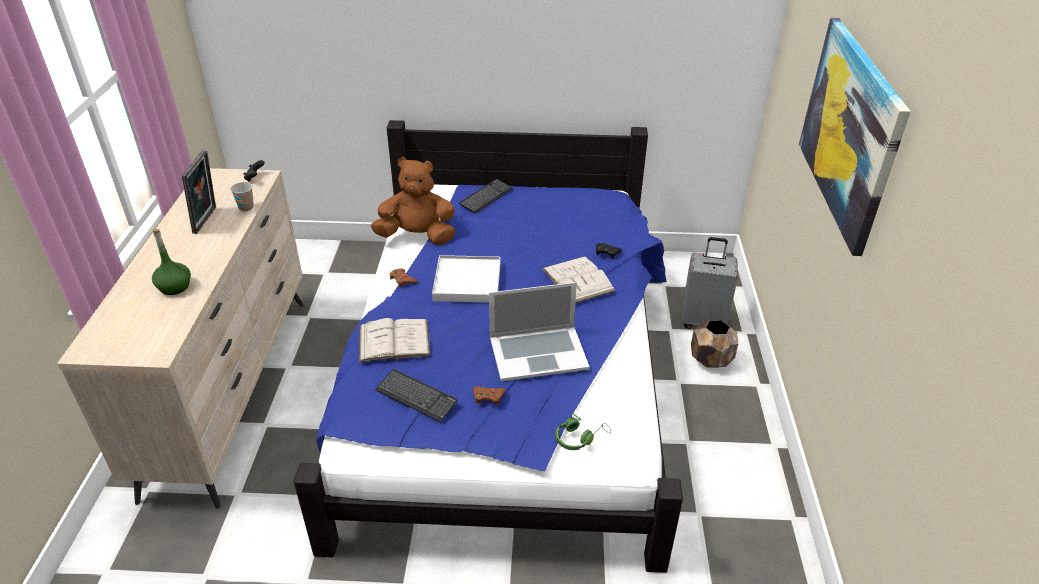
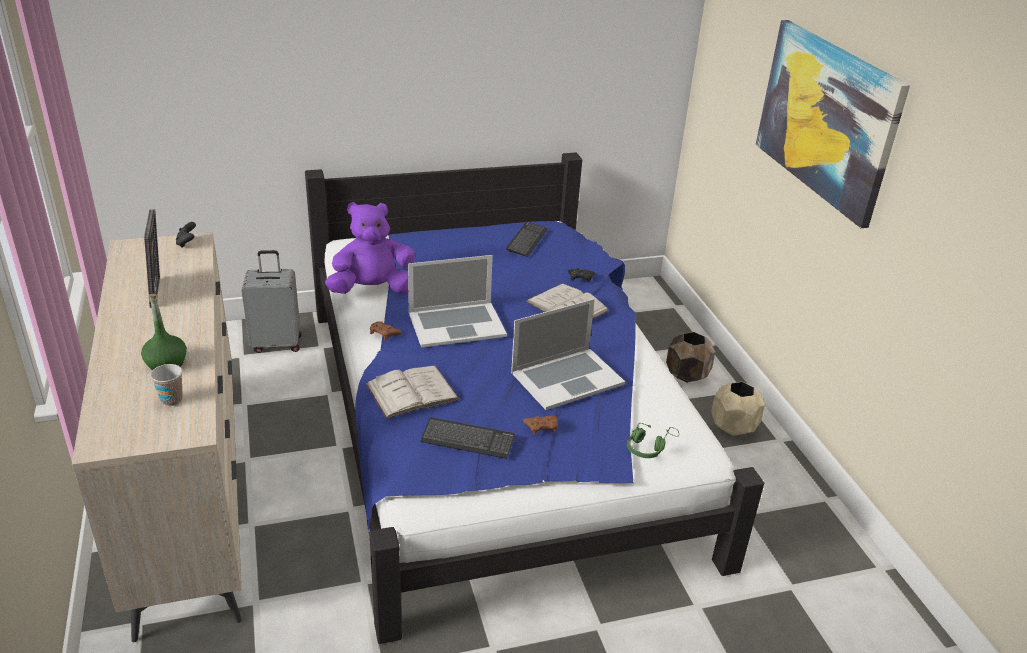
camera: 20 degrees left, 5 degrees down
cup [231,182,254,212] -> cup moved to [150,364,183,406]
brown plush toy [371,157,455,245] -> purple plush toy [325,202,415,294]
white tray [432,255,501,303] -> laptop [408,255,507,348]
keyboard [459,179,513,214] -> keyboard moved to [506,221,548,257]
grey suitcase [682,237,738,329] -> grey suitcase moved to [242,250,301,353]
none -> beige planter [711,382,765,436]

